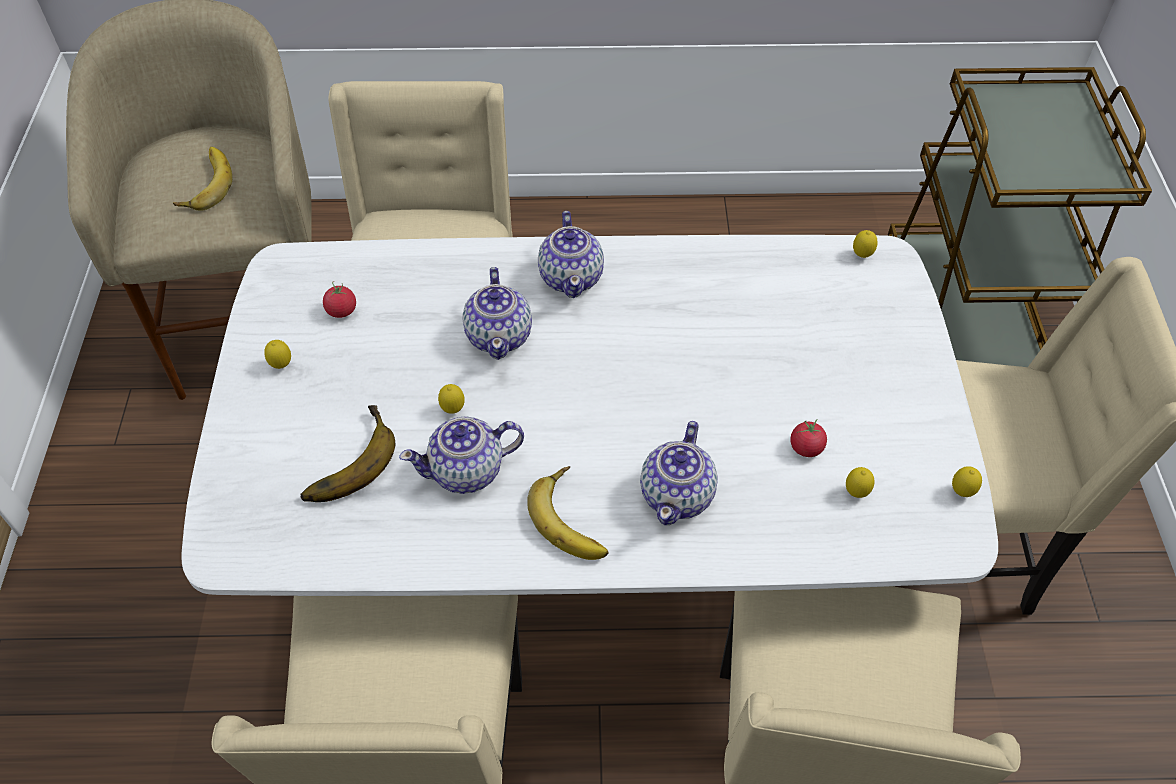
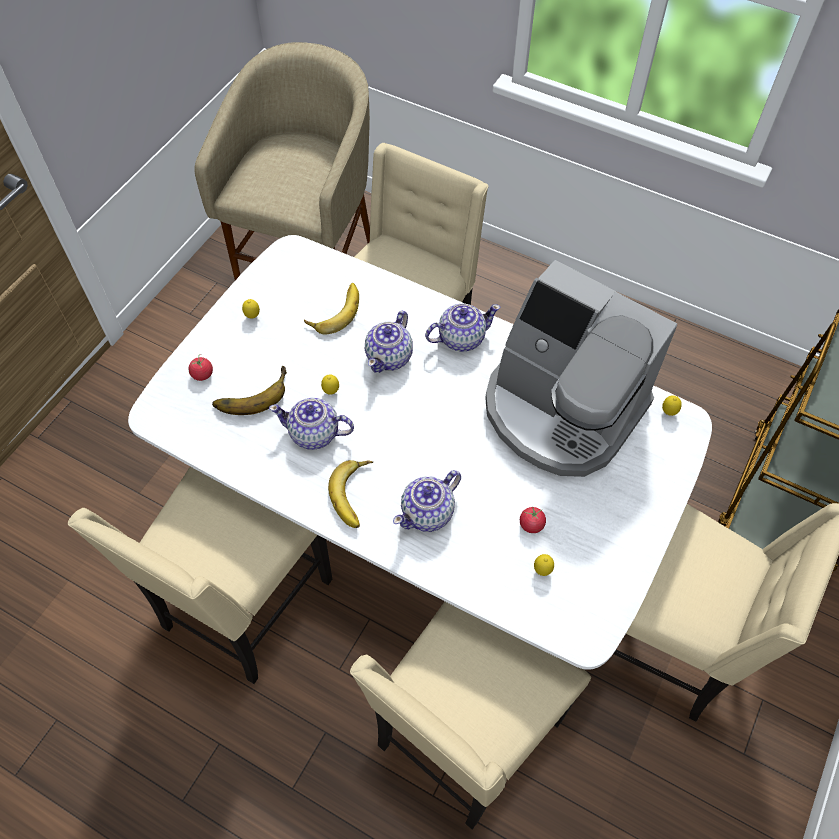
camera: 30 degrees right, 5 degrees up
banana [172,147,232,211] -> banana moved to [304,283,359,334]
tomato [323,282,356,318] -> tomato moved to [188,354,213,381]
teapot [538,211,604,298] -> teapot turned 135 degrees counterclockwise [425,304,500,352]
lemon [952,466,982,497] -> none
none -> coffee machine [485,260,677,477]

